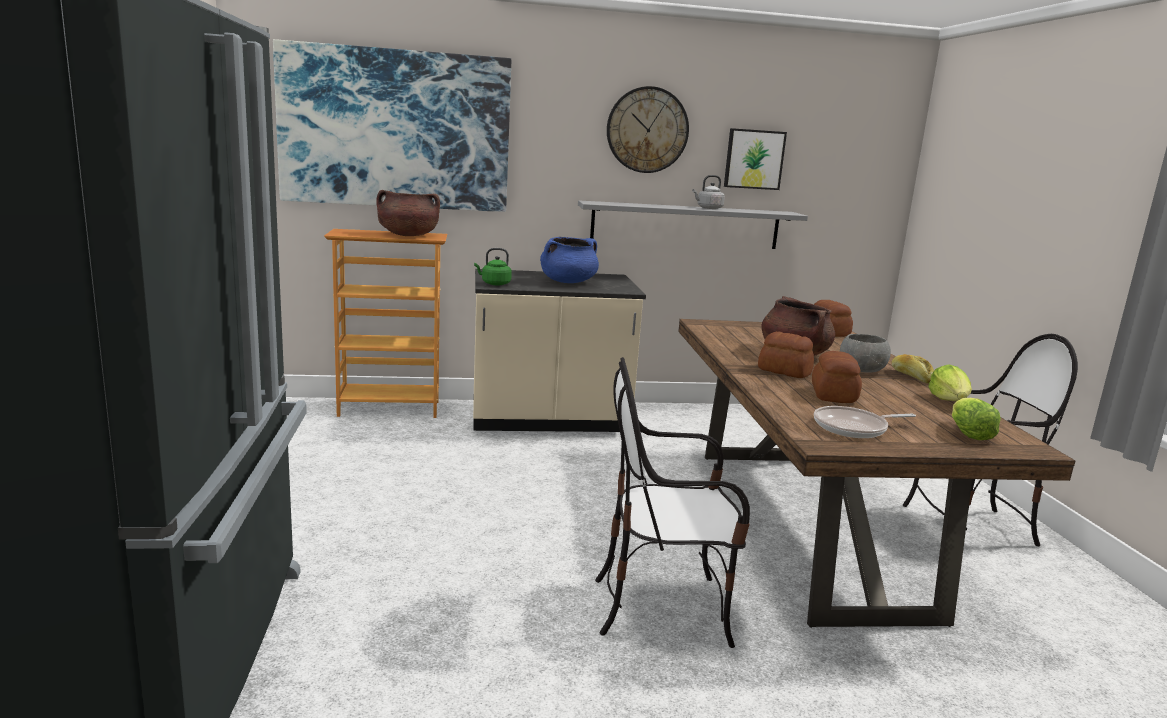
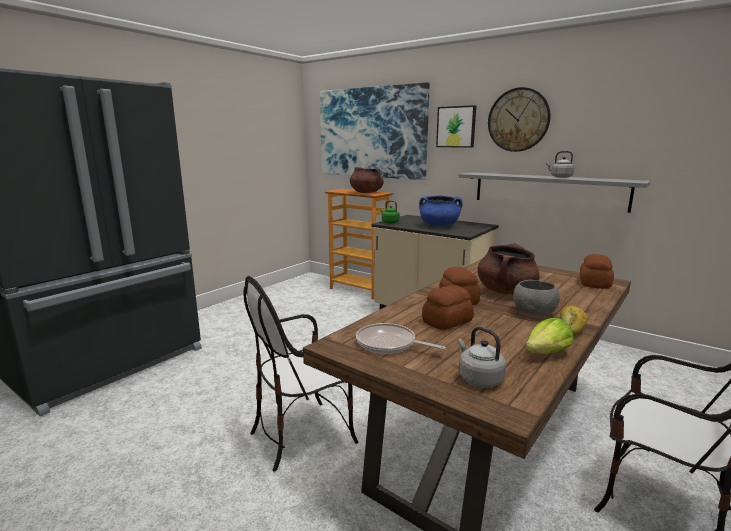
camera: 45 degrees right, 0 degrees up
chair [595,357,750,648] -> chair turned 75 degrees counterclockwise [243,276,358,472]
picture [724,128,787,190] -> picture moved to [436,105,476,148]
lettuce [952,398,1001,440] -> grey kettle [458,326,506,388]

